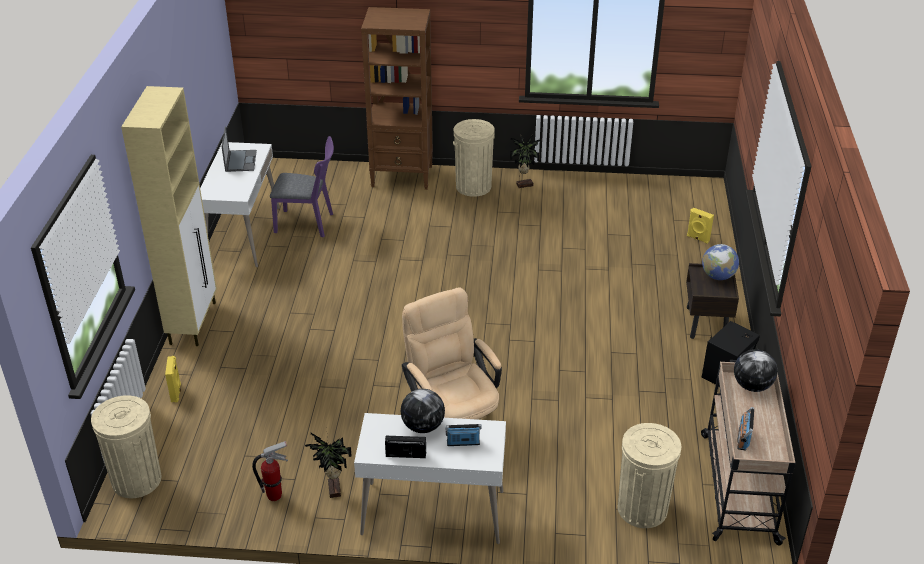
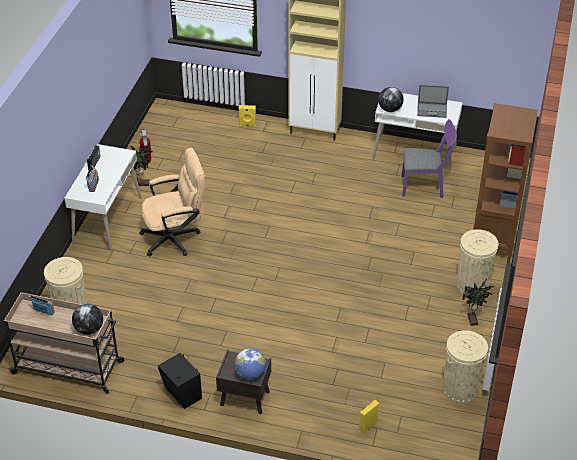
camera: 100 degrees right, 5 degrees up
beige trash can [91,395,161,498] -> beige trash can moved to [443,330,488,403]
purple chair [270,136,334,238] -> purple chair turned 105 degrees counterclockwise [401,119,457,198]
globe [401,389,445,433] -> globe moved to [378,87,404,112]

